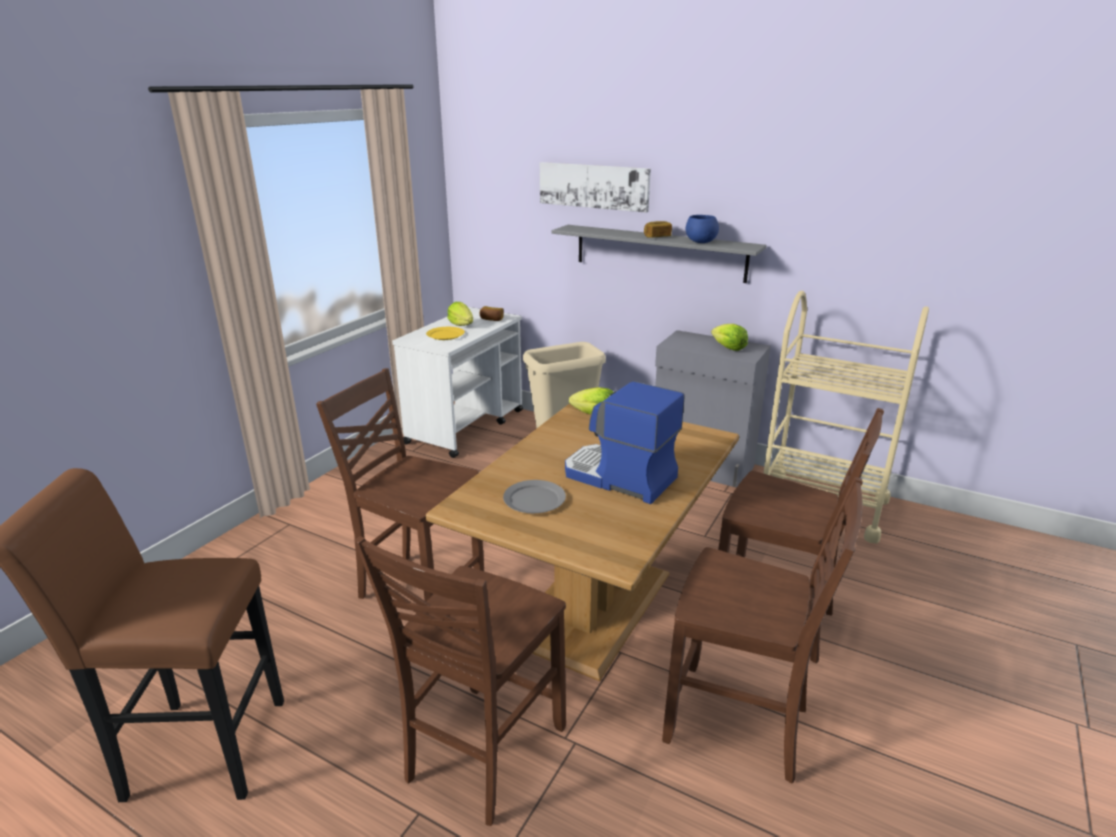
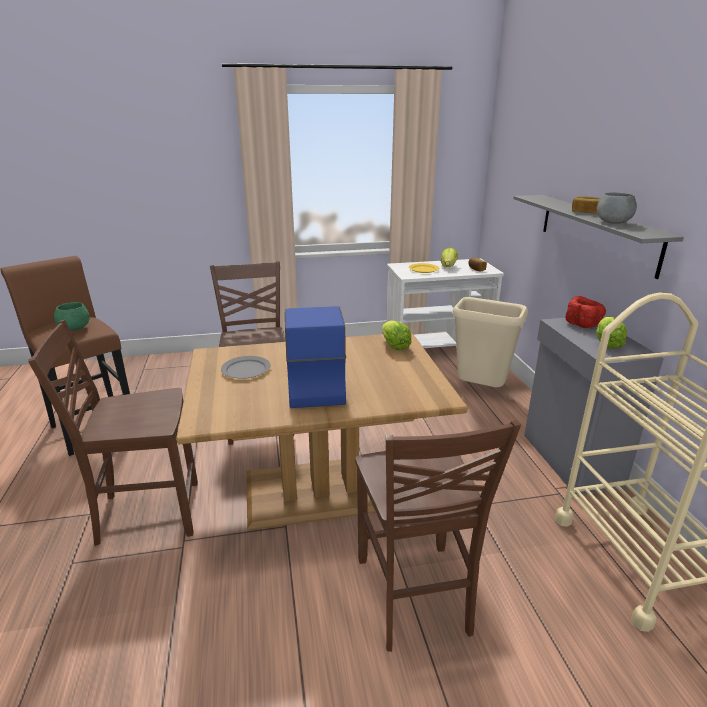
camera: 50 degrees right, 0 degrees up
picture [540,162,651,213] -> none
brown chair [662,477,863,783] -> none
blue bowl [685,215,719,243] -> grey bowl [597,192,637,224]
none -> green bowl [54,302,90,331]
none -> red bowl [566,296,606,328]

